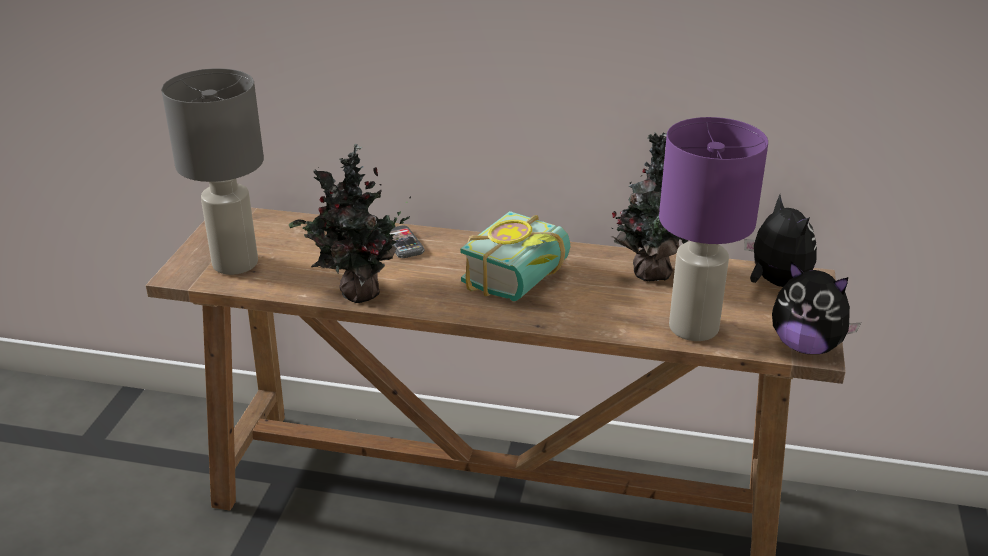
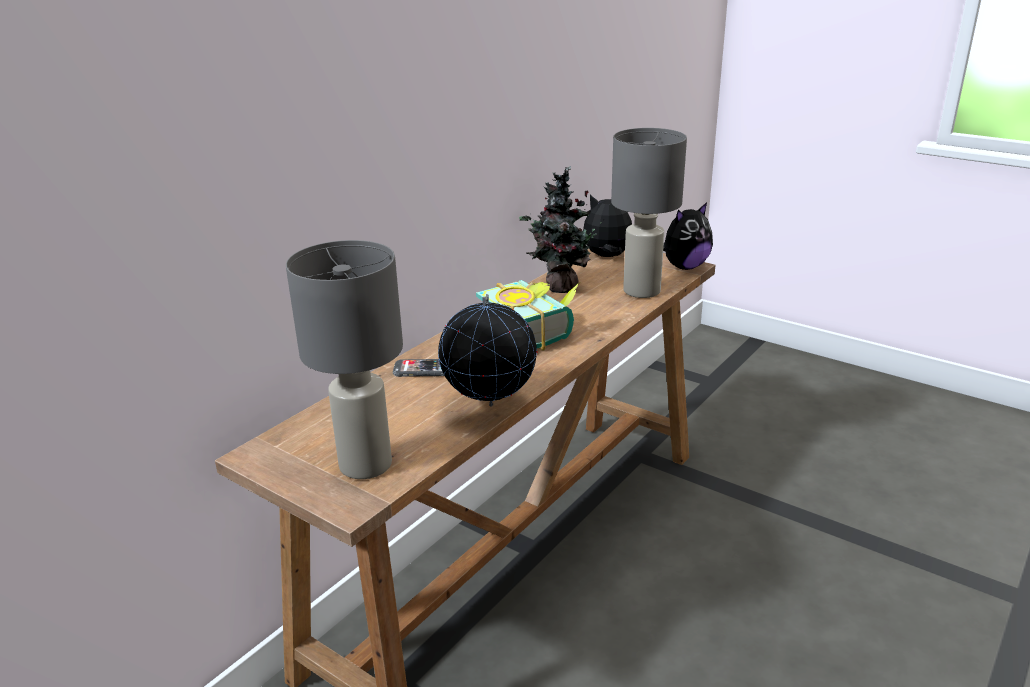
camera: 65 degrees left, 5 degrees down
potted plant [288,144,411,303] -> globe [438,294,538,407]
purple table lamp [659,117,768,341] -> grey table lamp [611,128,687,298]

